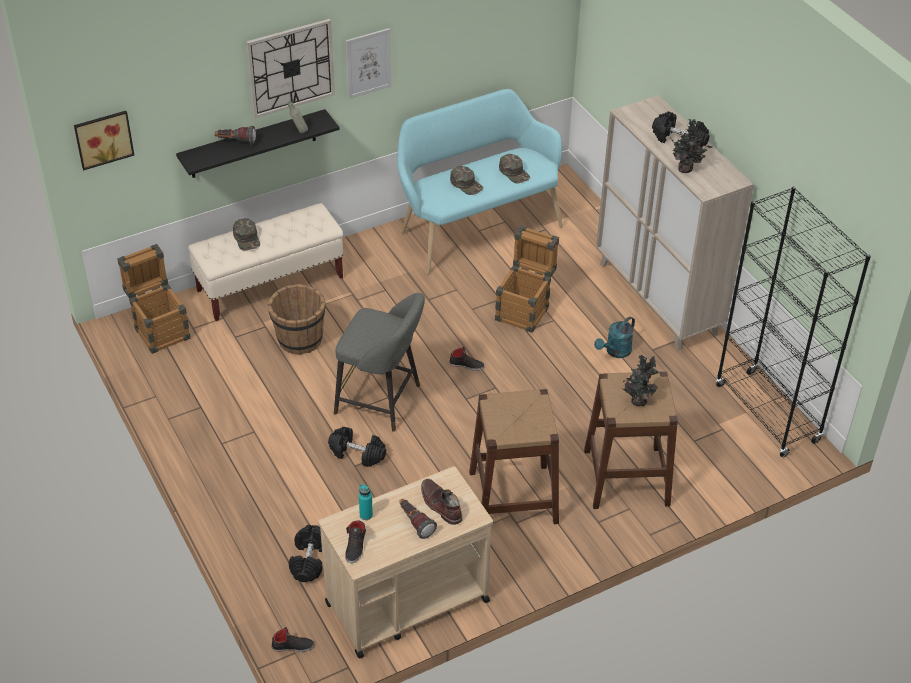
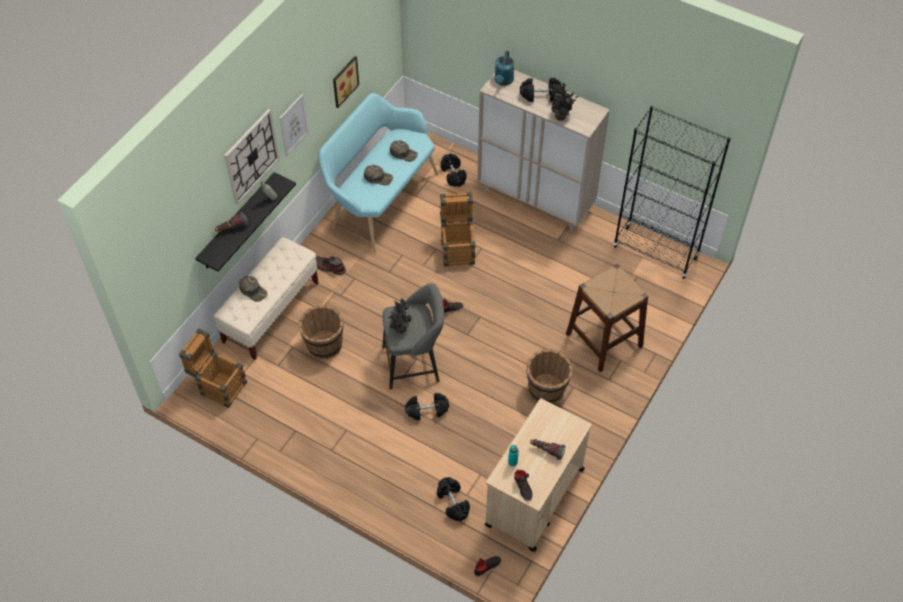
camera: 30 degrees left, 10 degrees up
picture [74,111,134,170] -> picture moved to [333,56,359,108]
brown boot [421,479,462,525] -> brown boot moved to [316,256,346,275]
brown stool [469,389,559,524] -> brown bucket [526,349,573,403]
turquoise watering can [594,316,635,358] -> turquoise watering can moved to [495,51,514,86]
potted plant [623,355,659,406] -> potted plant moved to [388,298,412,333]
none -> black dumbbell [441,153,467,187]

